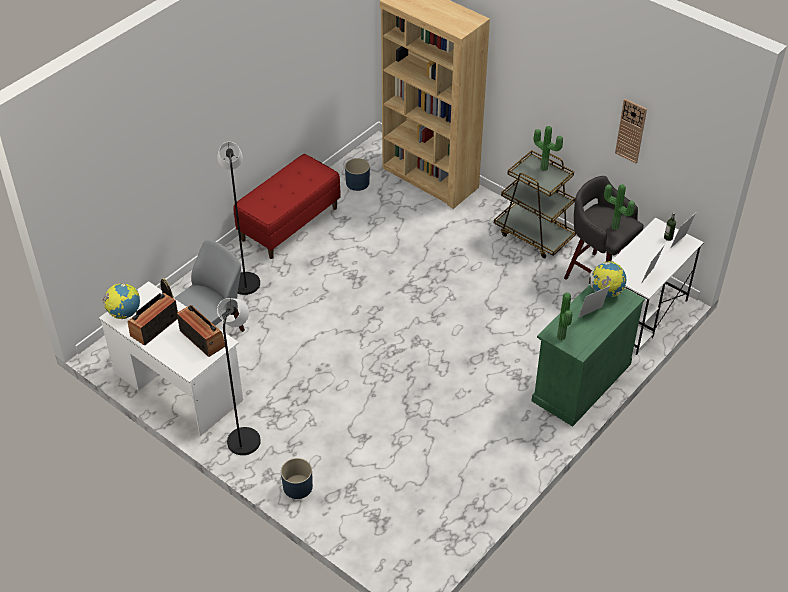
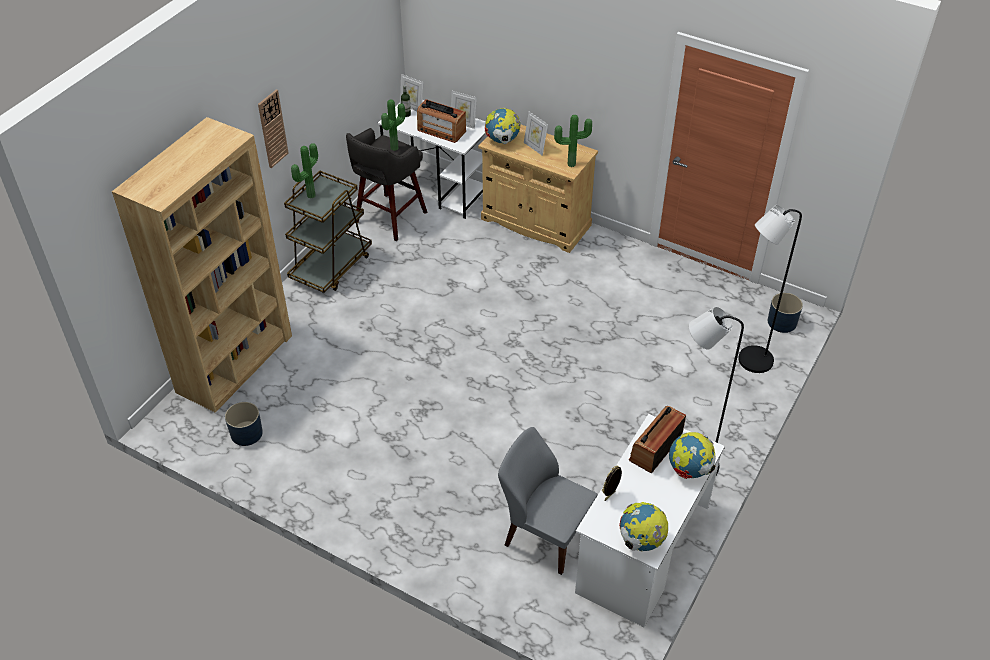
camera: 100 degrees left, 0 degrees up
radio [128,293,178,346] -> radio moved to [417,99,466,143]
black floor lamp [217,142,260,295] -> black floor lamp moved to [738,205,802,373]
red bench [233,154,341,259] -> none
blue planter [281,458,313,499] -> blue planter moved to [768,293,803,333]
green cabinet [532,284,645,427] -> beige cabinet [478,124,598,253]
wall clock [615,99,647,163] -> wall clock moved to [258,89,288,168]
none -> globe [669,432,715,479]

